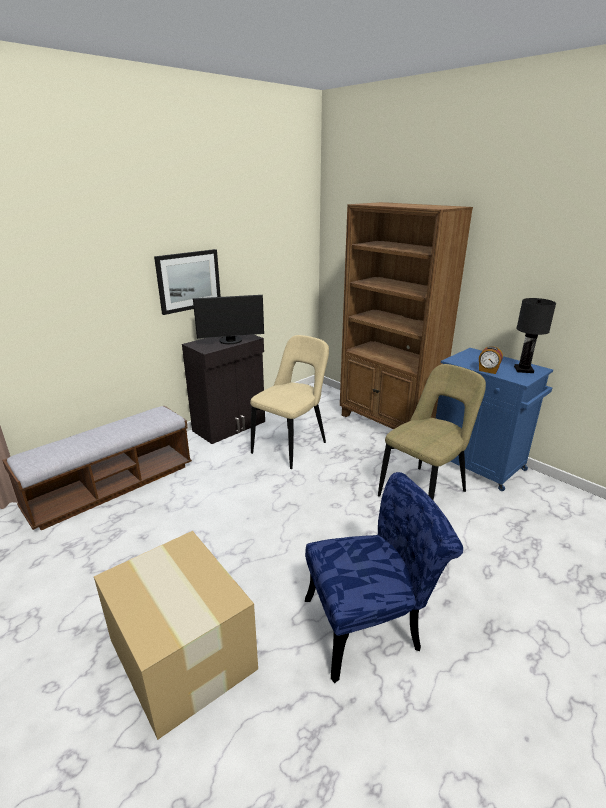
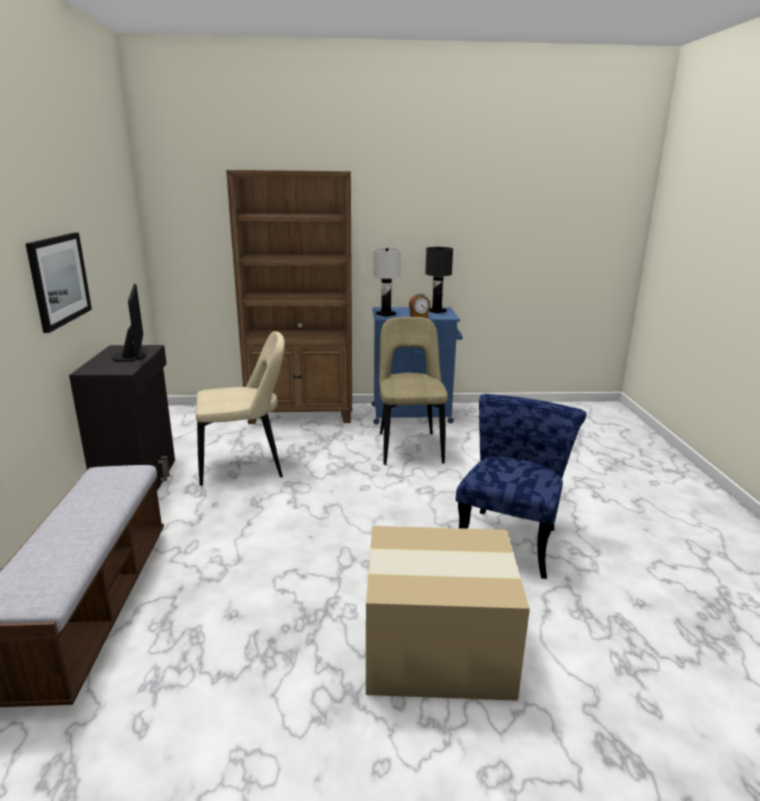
camera: 50 degrees left, 5 degrees down
monitor [193,295,264,344] -> monitor turned 45 degrees counterclockwise [111,284,146,362]
beige chair [250,335,329,469] -> beige chair turned 90 degrees clockwise [196,331,285,486]
none -> white table lamp [373,248,401,317]

